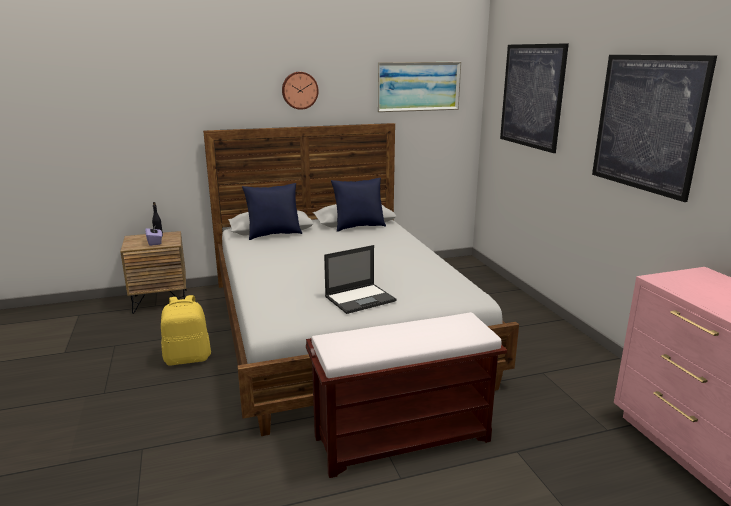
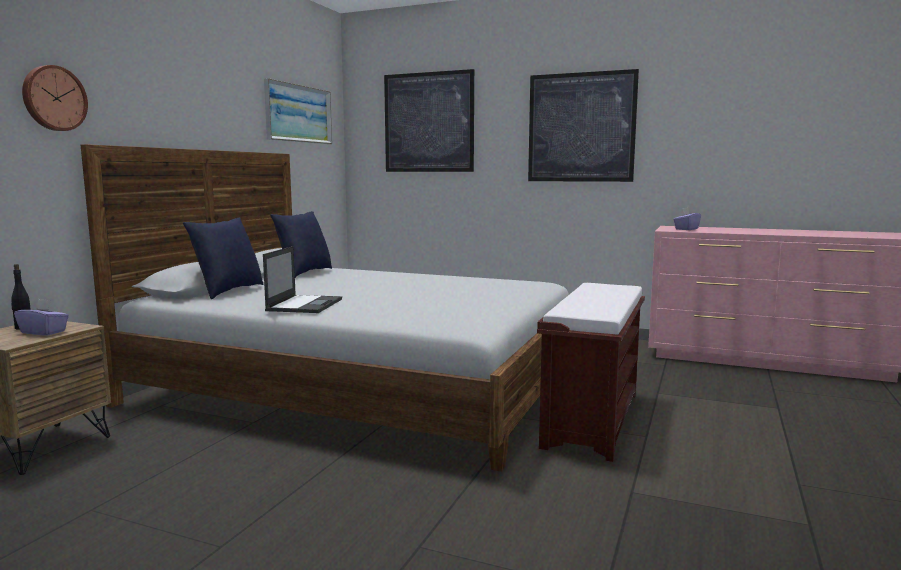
camera: 50 degrees left, 10 degrees down
yellow backpack [161,295,211,366] -> none
wall clock [282,72,319,110] -> wall clock moved to [22,65,88,131]
laptop [324,245,396,314] -> laptop moved to [263,246,342,313]
none -> purple tissue box [673,207,701,230]

